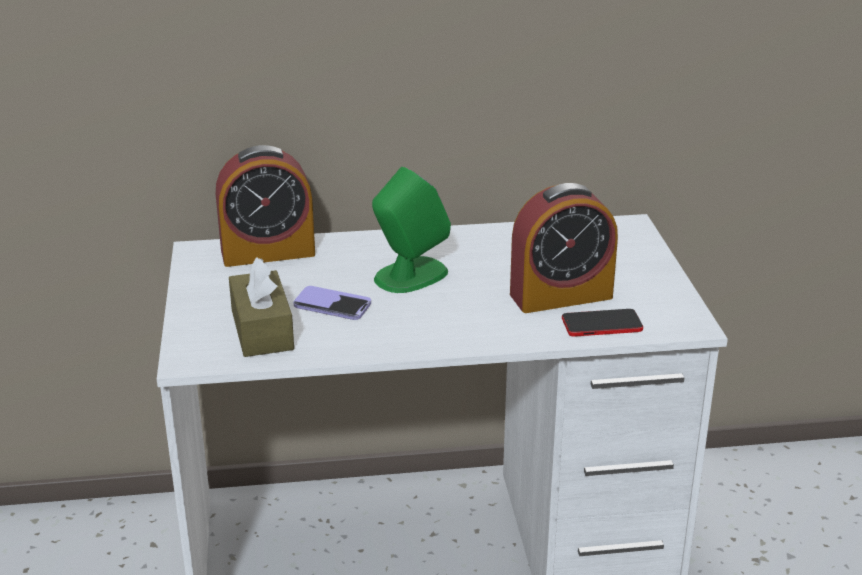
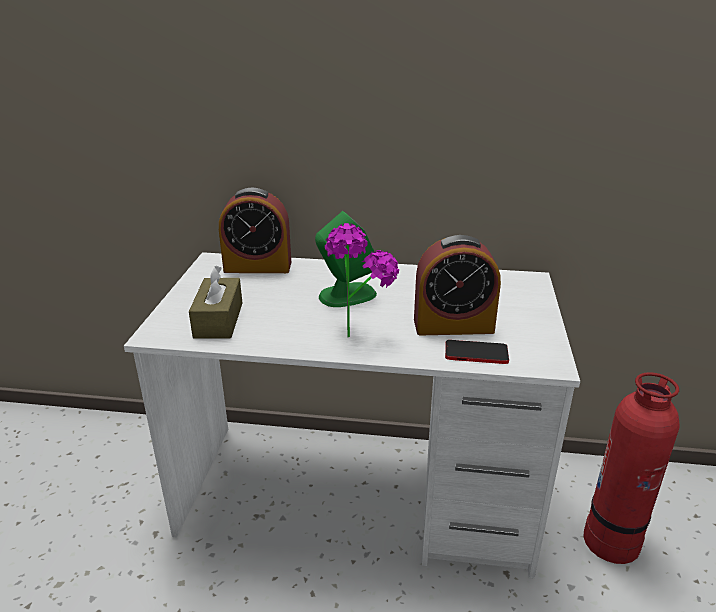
camera: 15 degrees right, 0 degrees up
phone [293,286,371,320] -> none
none -> potted plant [325,223,399,337]
none -> fire extinguisher [583,372,679,564]

